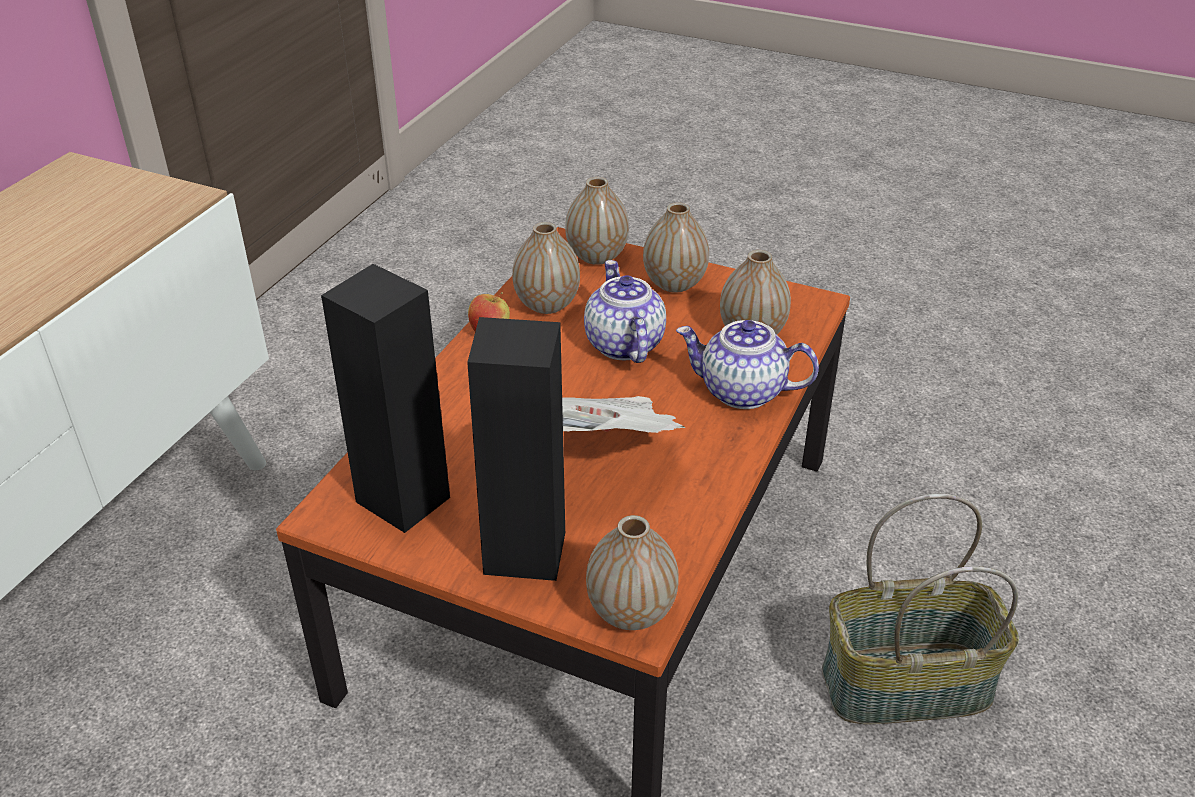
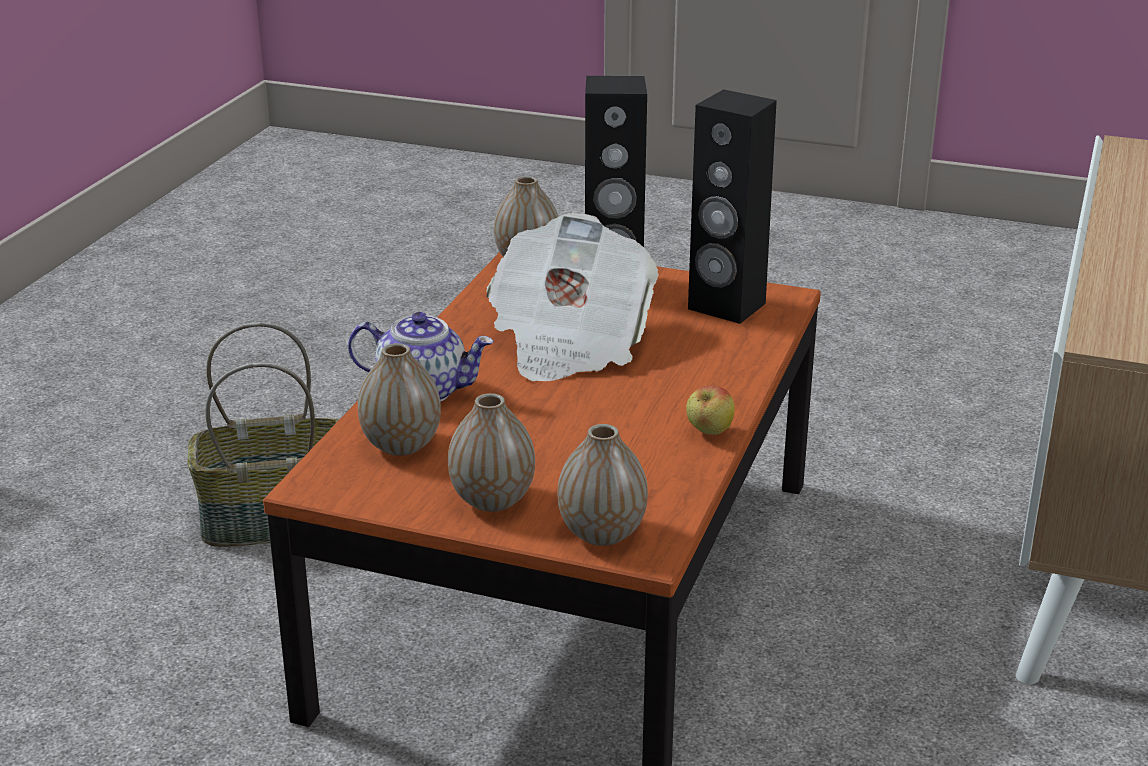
camera: 175 degrees right, 10 degrees down
vase [512,222,580,314] -> none
teapot [584,260,666,363] -> none

